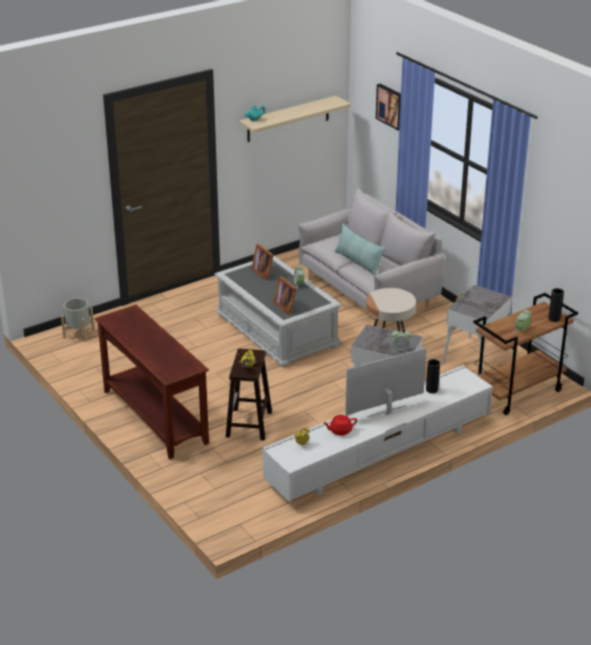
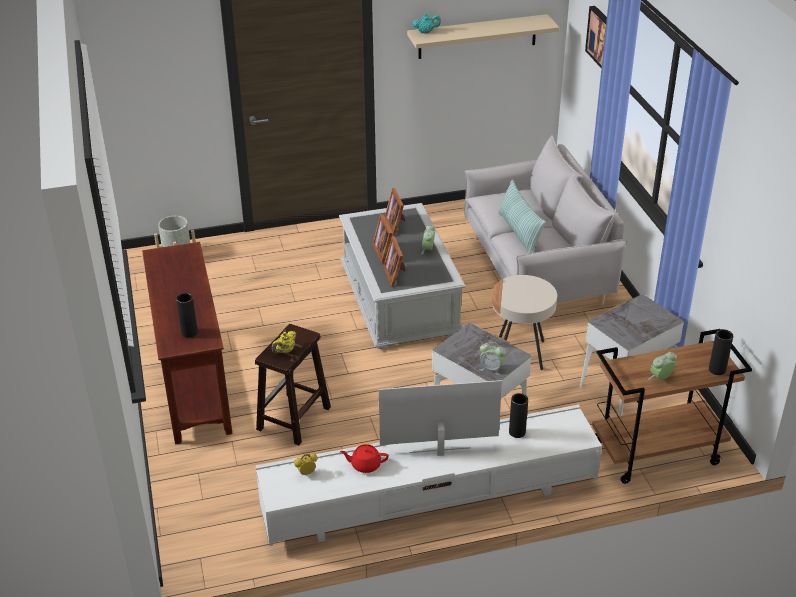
camera: 20 degrees right, 5 degrees up
none -> black vase [176,293,198,338]
none -> picture frame [372,214,393,263]

